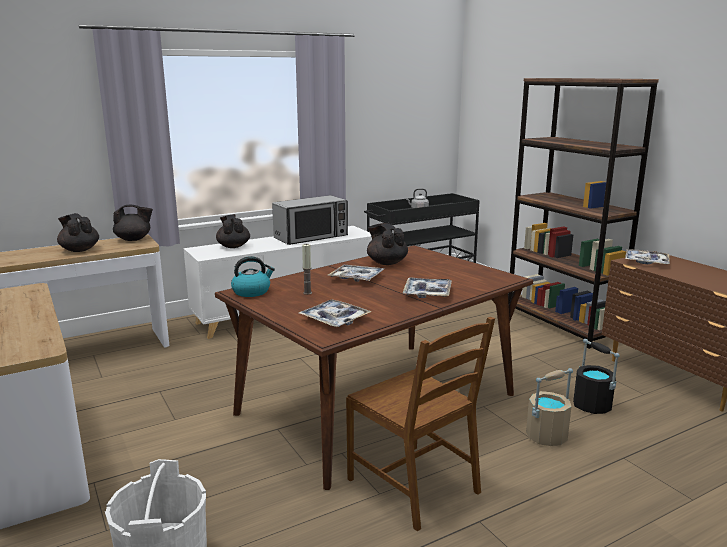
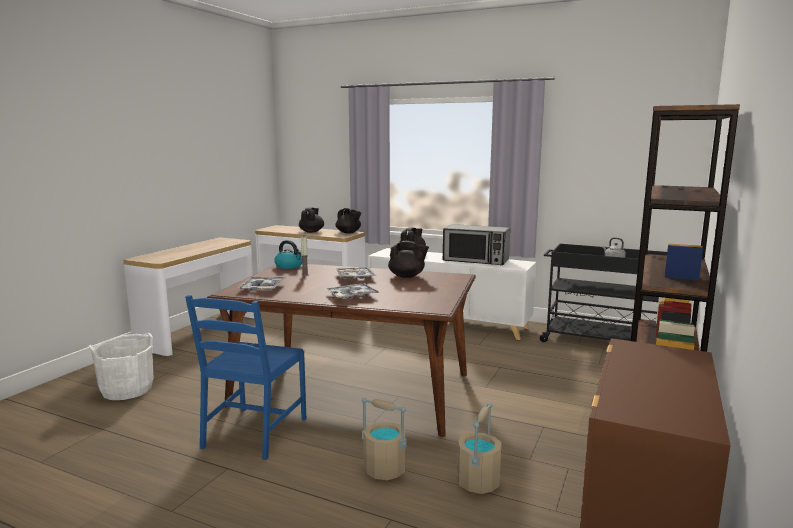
camera: 55 degrees right, 5 degrees down
brown chair [346,317,495,531] -> blue chair [185,295,306,460]
black teapot [367,223,408,265] -> black teapot turned 75 degrees clockwise [388,241,429,278]
black bucket [573,339,620,414] -> beige bucket [457,402,501,494]
tray [625,249,670,264] -> none

